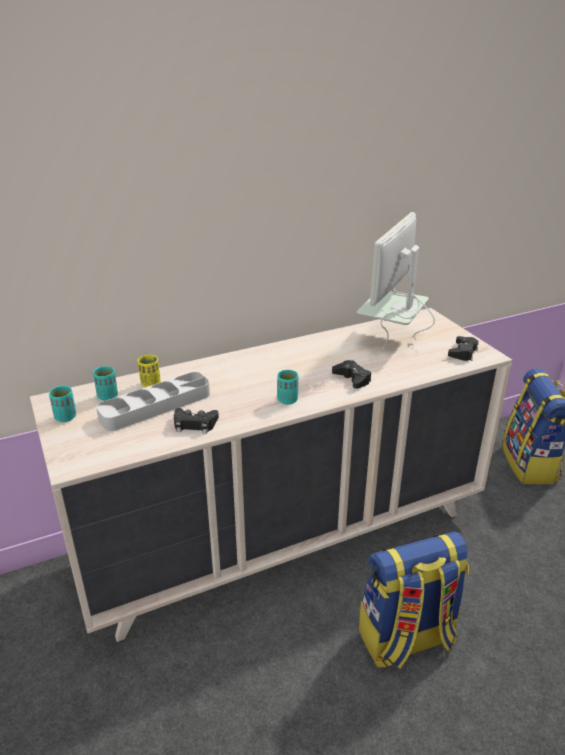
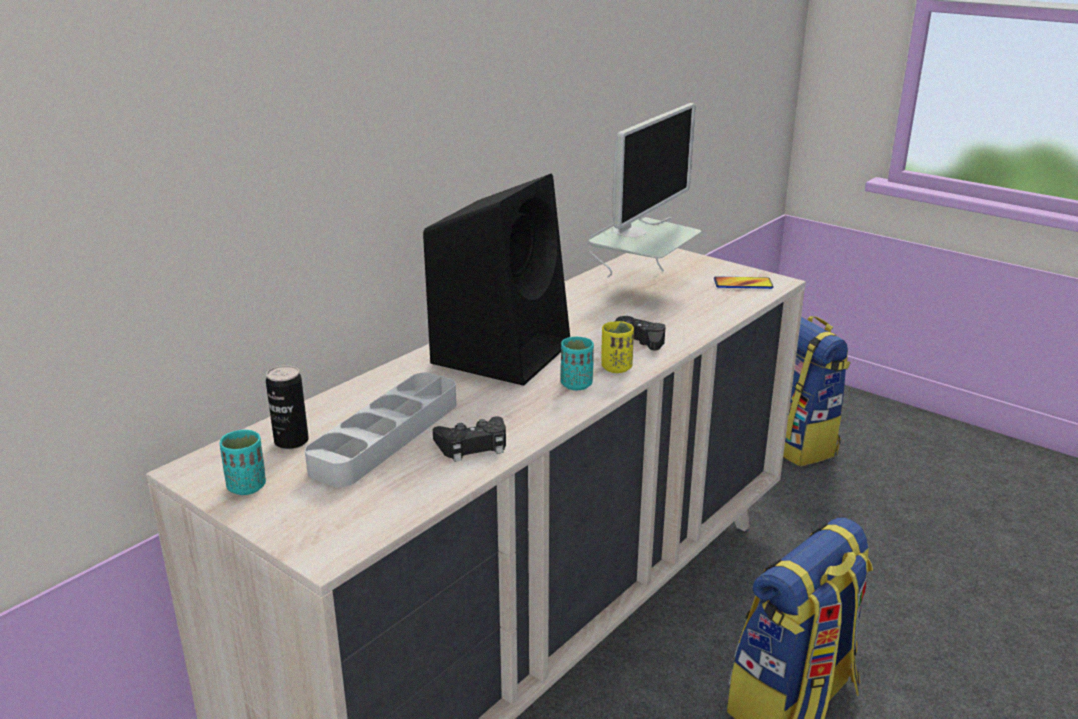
camera: 25 degrees left, 5 degrees down
turquoise cup [93,366,118,401] -> can [266,365,309,449]
yellow cup [137,355,161,387] -> yellow cup moved to [601,321,634,373]
monitor [357,212,435,354] -> monitor turned 150 degrees counterclockwise [587,103,701,278]
black game controller [448,336,479,361] -> phone [714,276,773,289]
none -> black speaker [423,174,570,386]

